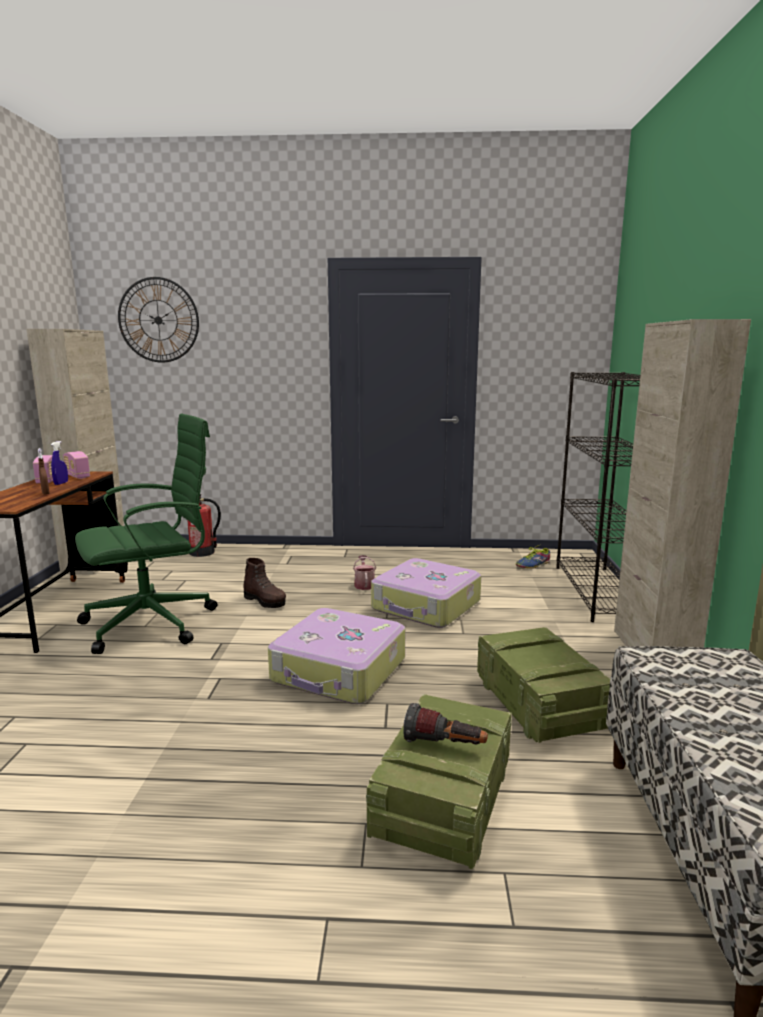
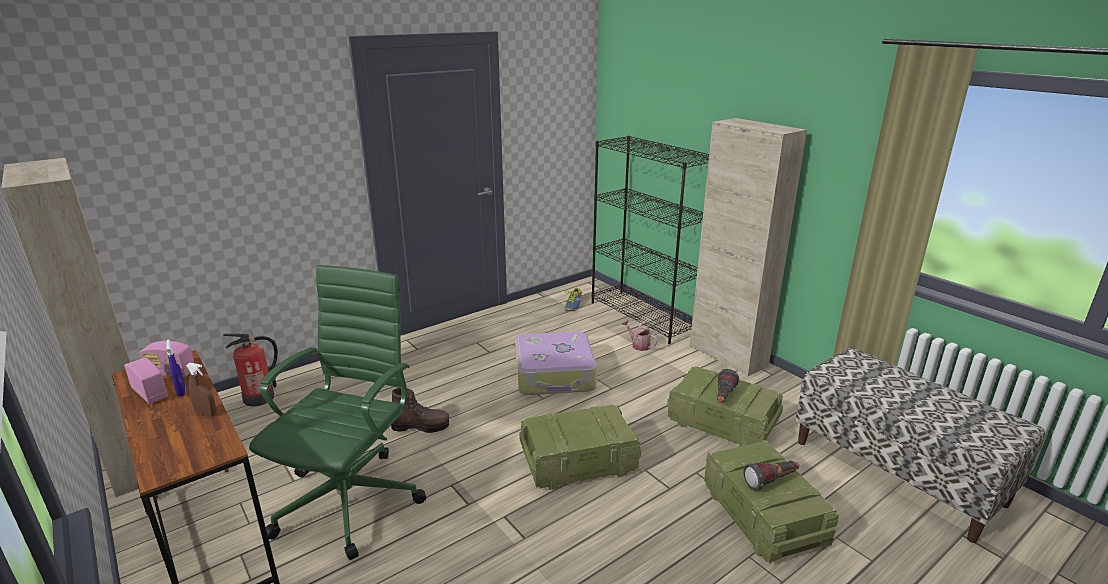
camera: 40 degrees left, 10 degrees up
wall clock [118,277,199,363] -> none
suitcase [268,608,405,704] -> crate [519,404,641,490]
watering can [353,555,376,590] -> watering can moved to [622,320,658,351]
none -> flashlight [717,369,739,403]

